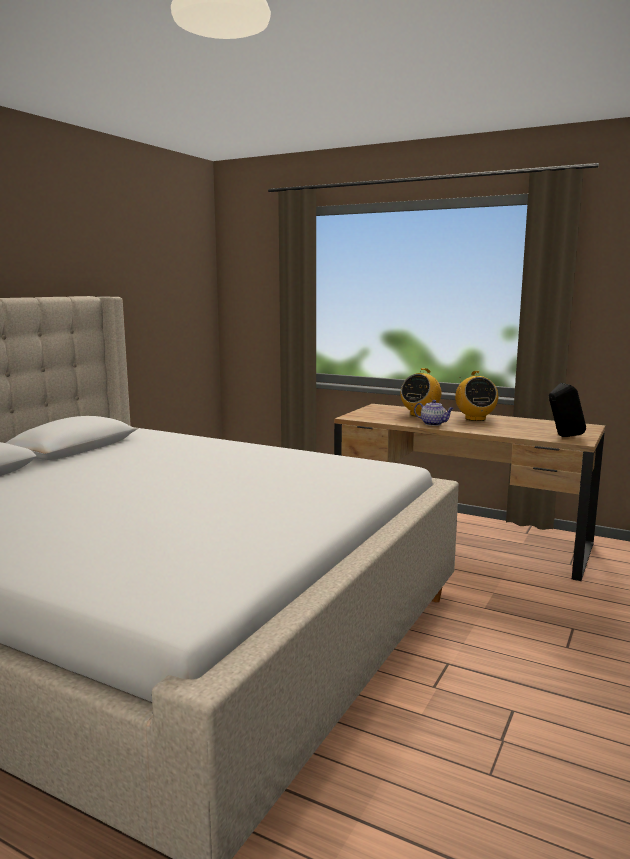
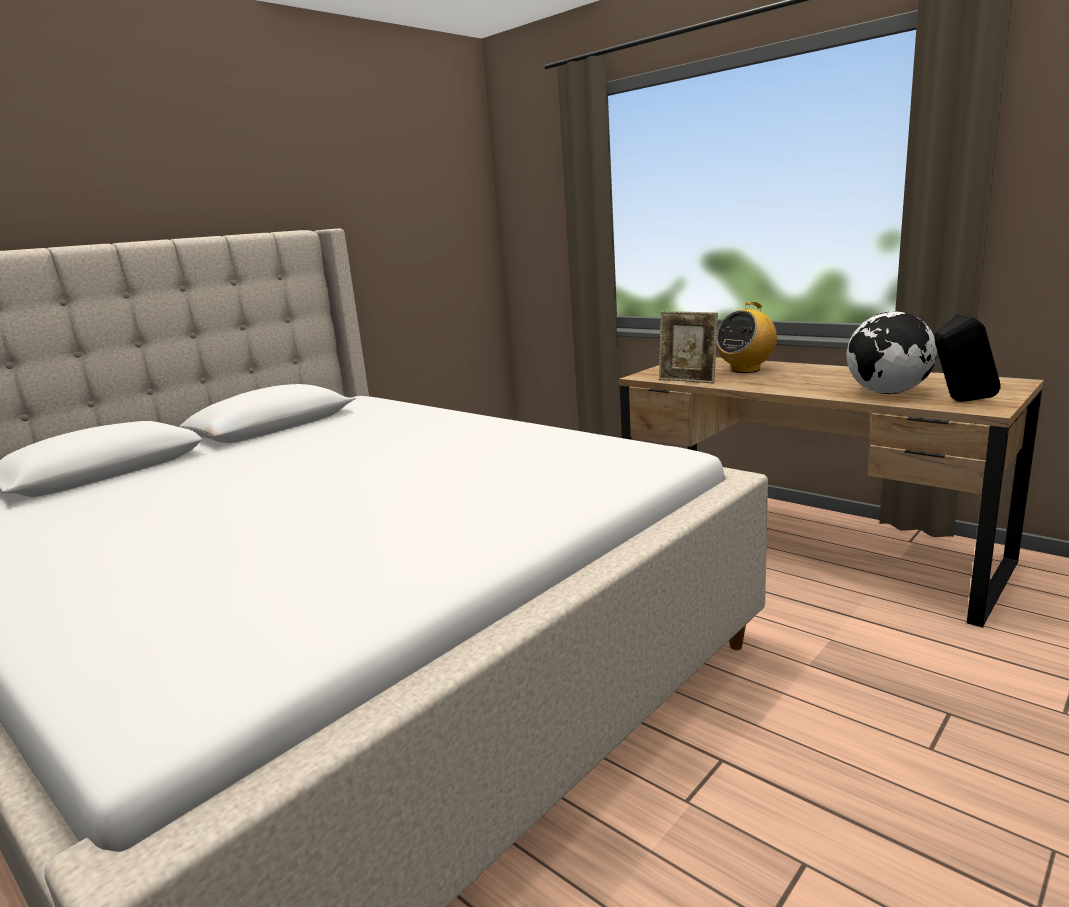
camera: 15 degrees right, 5 degrees up
teapot [414,400,454,426] -> none
radio [455,371,498,421] -> none
none -> picture frame [659,311,718,384]
none -> globe [847,312,937,394]

